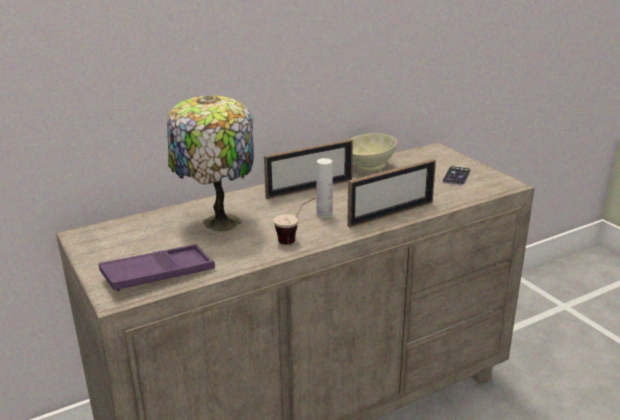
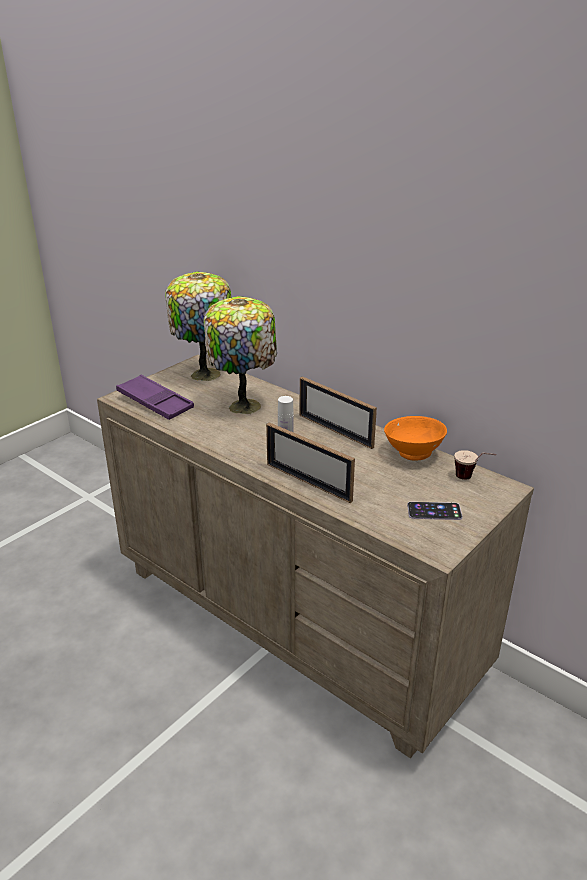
camera: 70 degrees right, 5 degrees up
cup [274,198,316,245] -> cup moved to [454,450,496,480]
beige bowl [350,133,397,172] -> orange bowl [384,416,447,461]
none -> table lamp [165,272,231,381]

